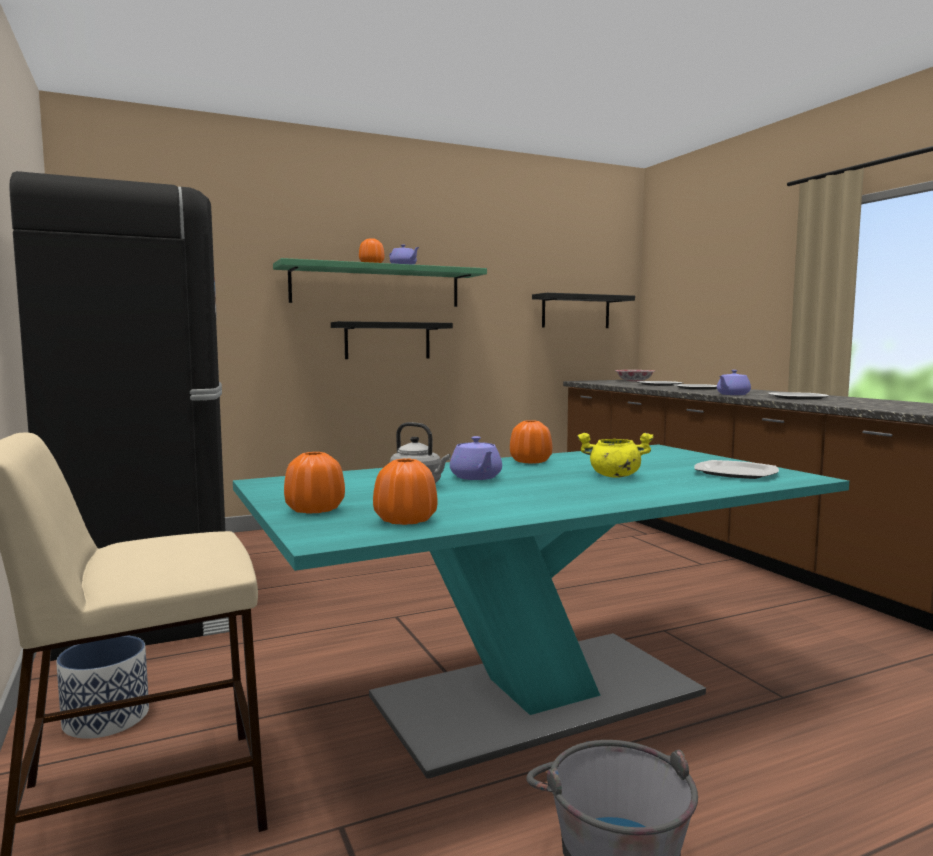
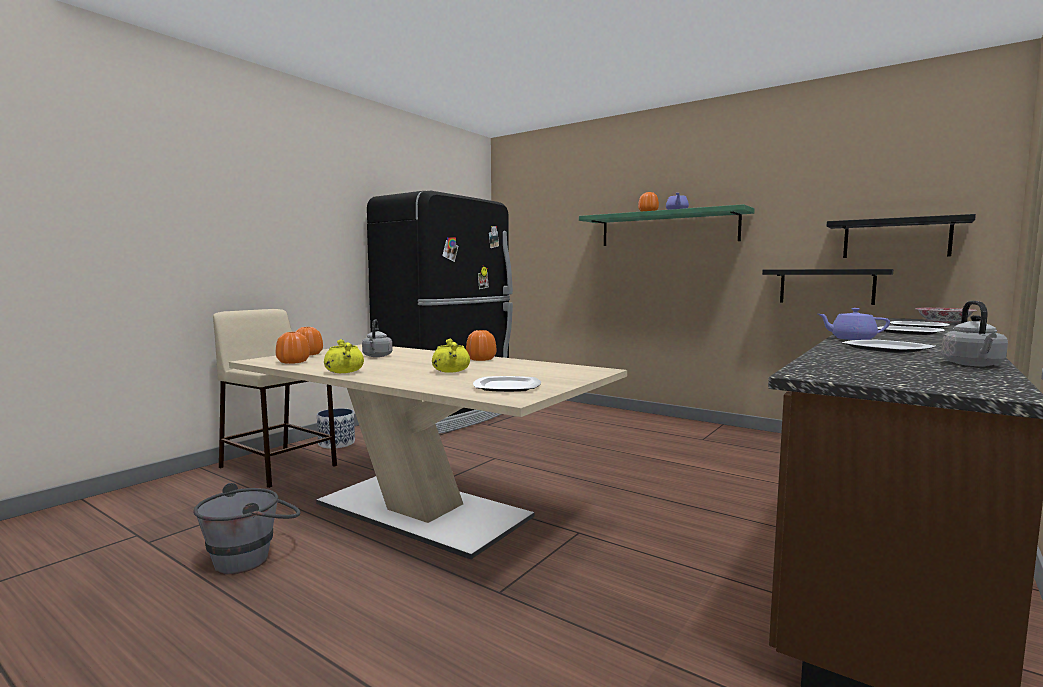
camera: 60 degrees right, 0 degrees up
turquoise dining table [233,445,849,779] -> beige dining table [229,344,627,559]
black shelf [331,321,453,359] -> black shelf moved to [762,269,893,305]
purple teapot [450,436,502,480] -> none
none -> yellow cooking pot [324,339,364,373]
none -> grey kettle [941,301,1008,366]

